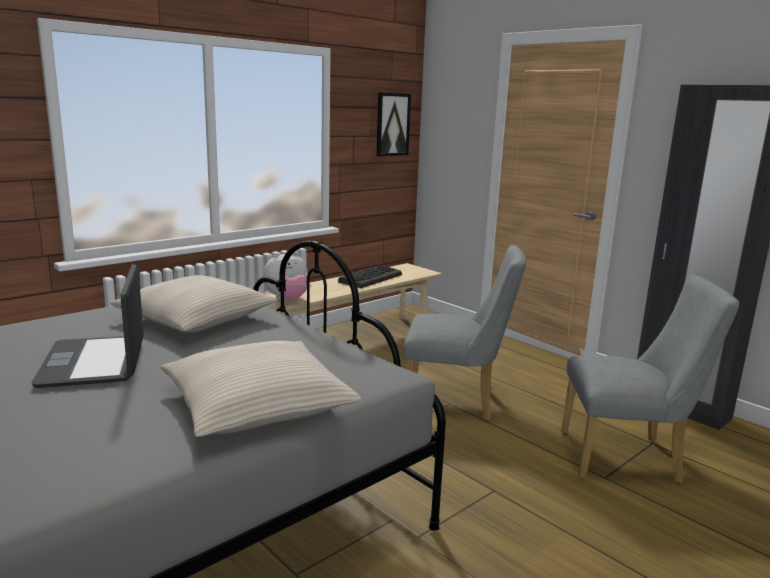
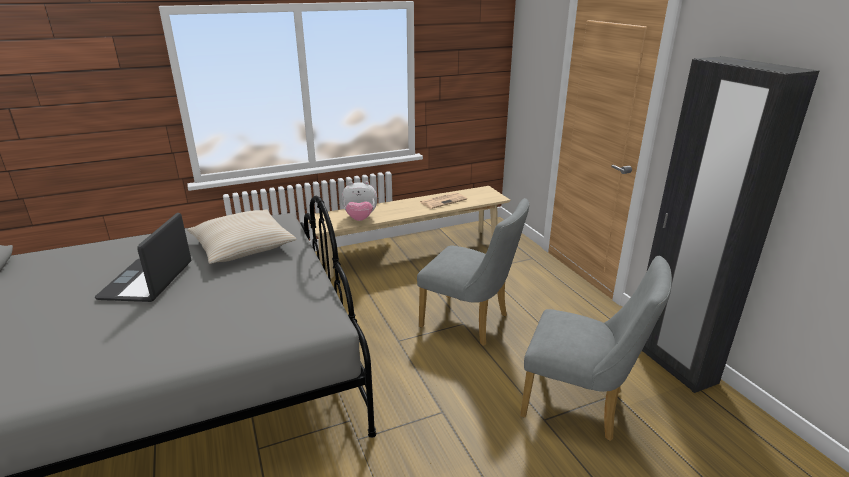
camera: 20 degrees right, 10 degrees up
beige pillow [161,341,361,437] -> none
keyboard [338,265,402,288] -> newspaper [420,192,467,209]
picture [376,93,411,156] -> none

